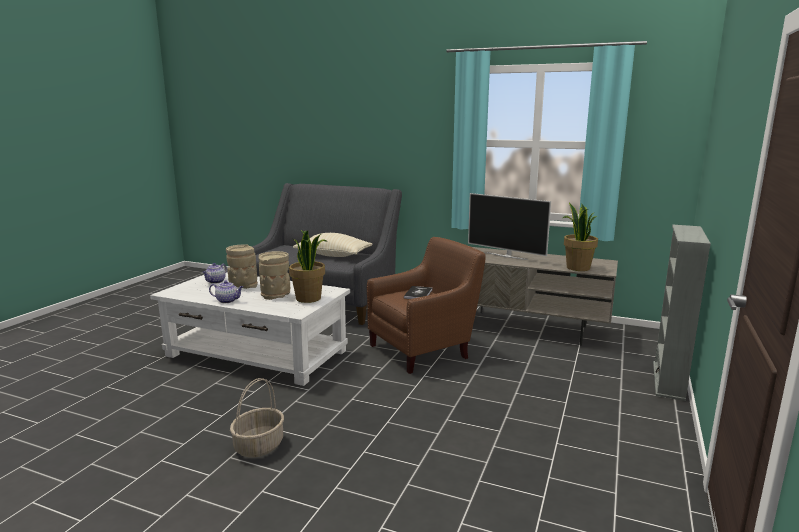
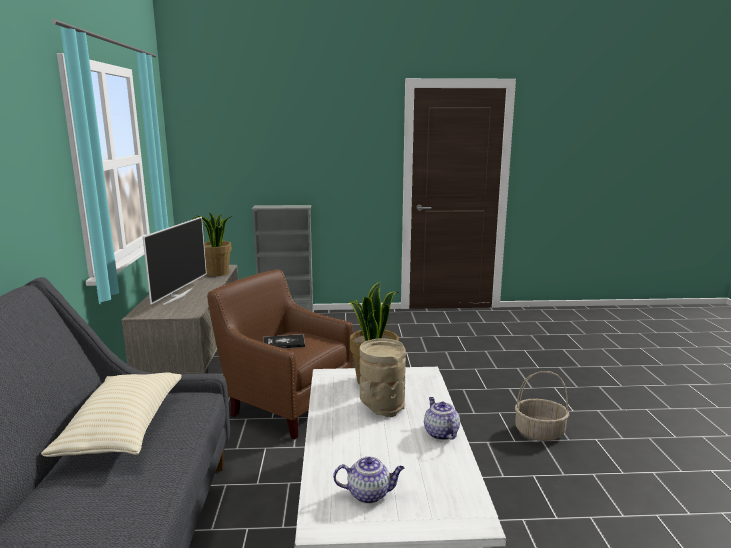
camera: 115 degrees left, 0 degrees up
beige vase [226,244,258,289] -> none

